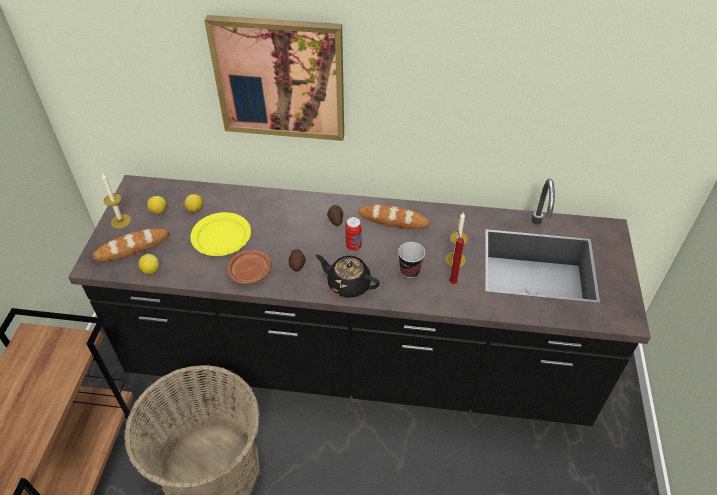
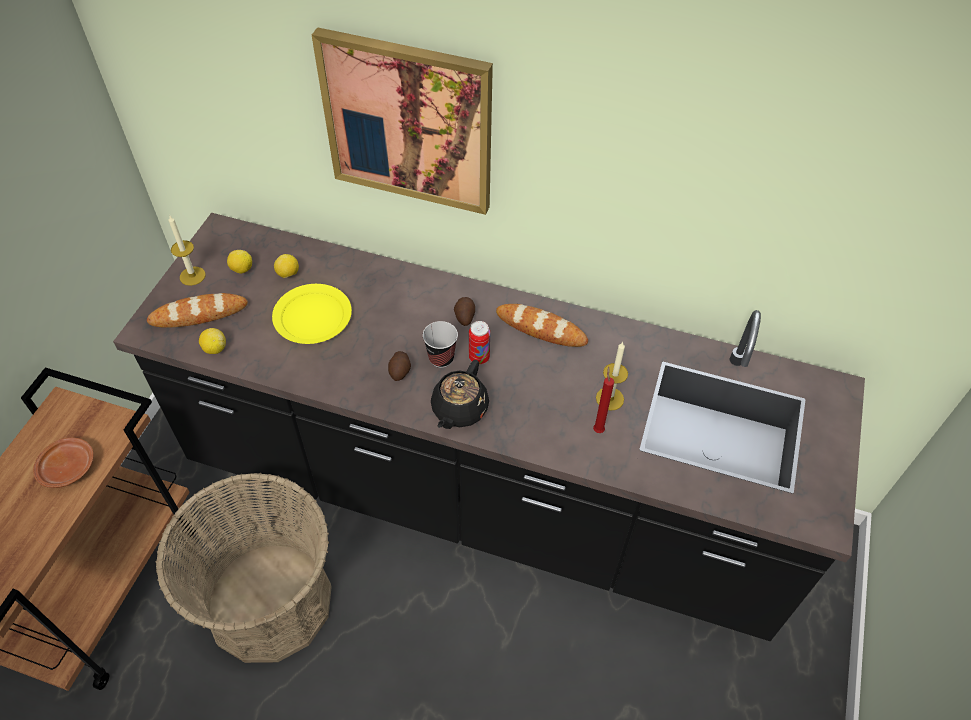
camera: 10 degrees right, 5 degrees up
brown plate [227,250,271,284] -> brown plate moved to [33,438,94,488]
black teapot [316,255,380,298] -> black teapot turned 105 degrees counterclockwise [431,360,489,429]
cup [398,242,425,278] -> cup moved to [423,321,458,368]

